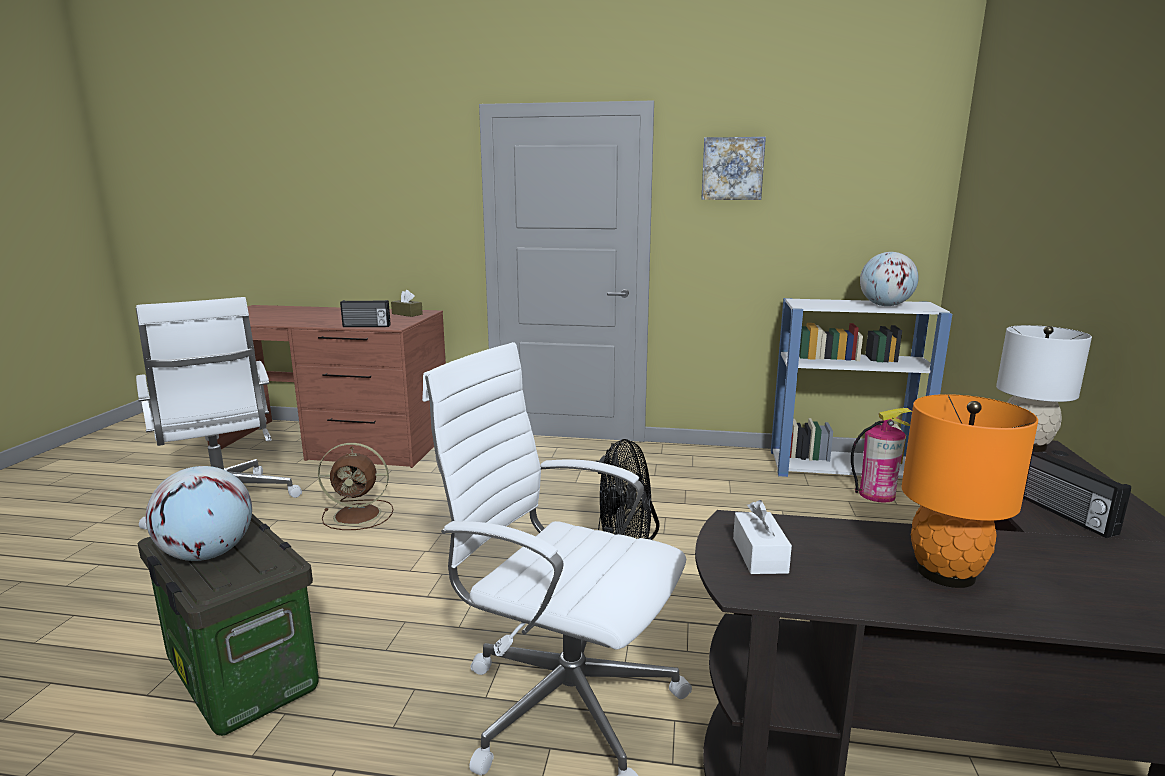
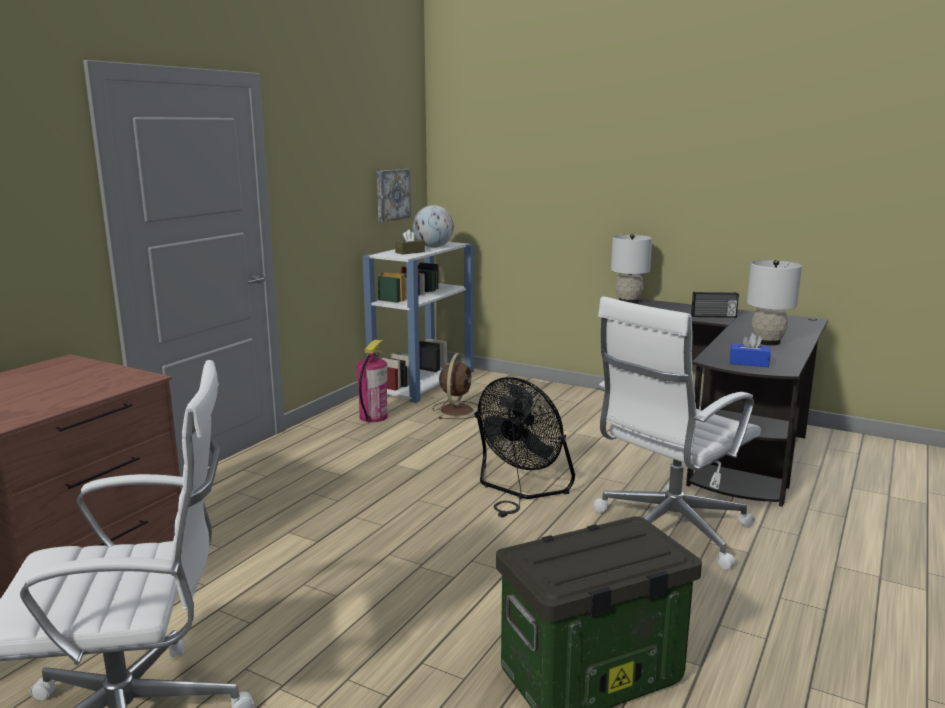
camera: 70 degrees left, 0 degrees up
globe [146,466,252,561] -> none
brown fan [318,443,393,530] -> brown fan moved to [433,353,482,419]
radio [340,300,391,327] -> none
brown tissue box [391,290,423,317] -> brown tissue box moved to [395,230,425,255]
picture [701,137,766,200] -> picture moved to [377,169,411,222]
white tissue box [733,500,792,574] -> blue tissue box [730,333,771,367]
fire extinguisher [851,408,912,503] -> fire extinguisher moved to [356,340,388,422]
orange table lamp [902,394,1038,588] -> white table lamp [747,260,802,345]

